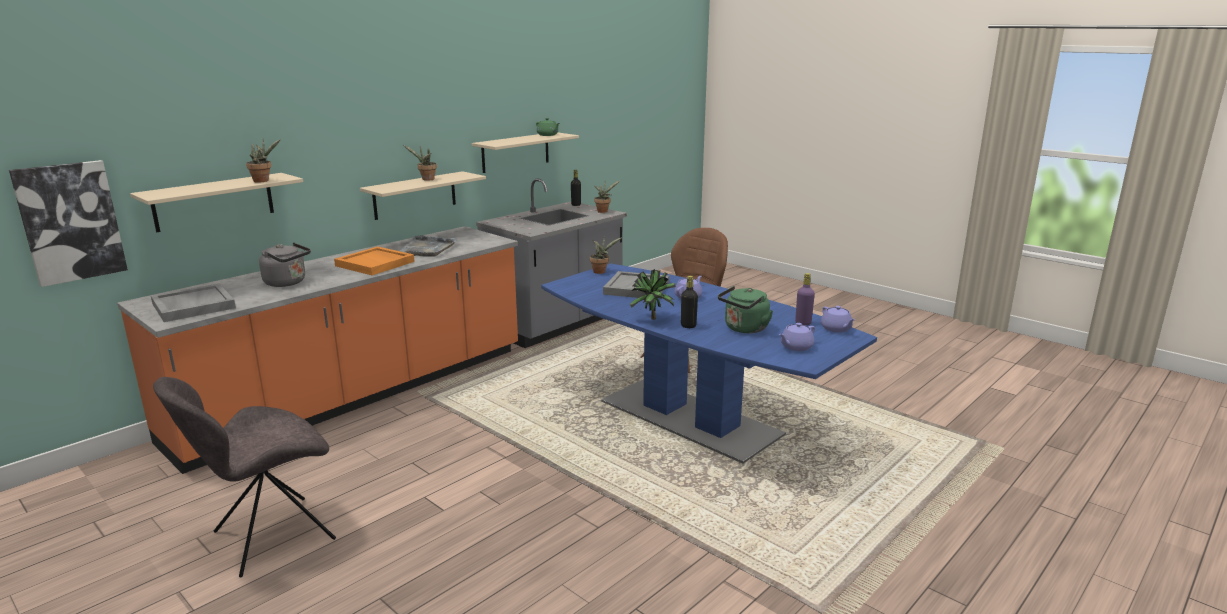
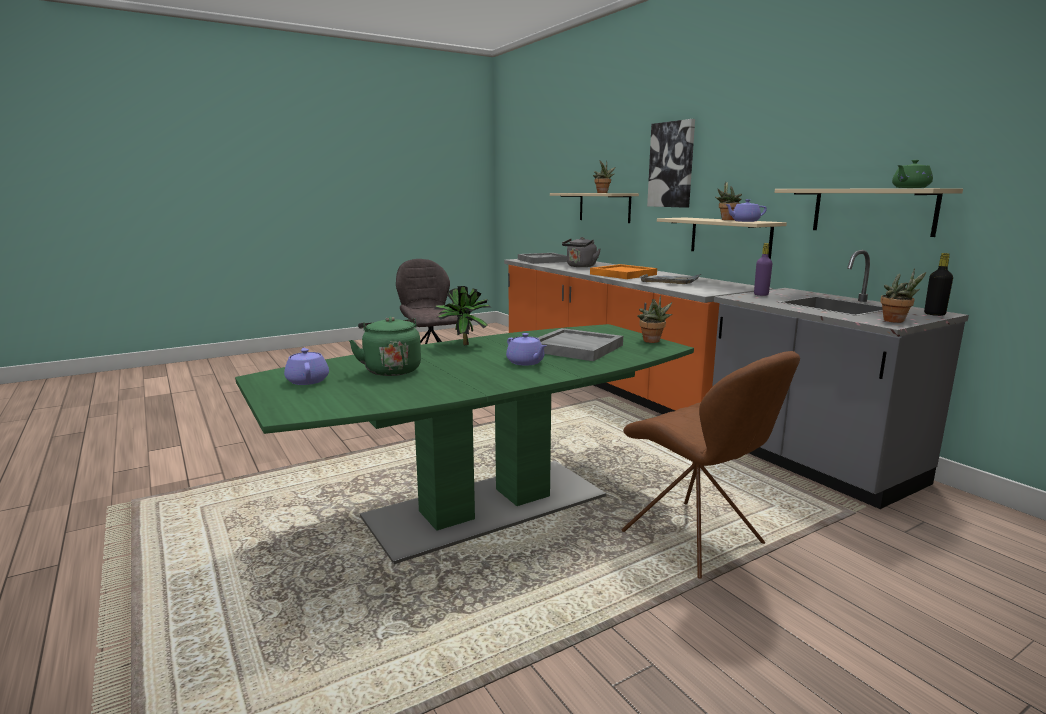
camera: 105 degrees right, 5 degrees down
picture [9,160,128,287] -> picture moved to [647,119,695,208]
blue dining table [541,264,877,464] -> green dining table [235,324,694,564]
black bottle [681,276,698,328] -> none
purple bottle [795,273,815,325] -> purple bottle moved to [754,243,773,296]
purple teapot [821,306,855,333] -> purple teapot moved to [725,199,767,222]

